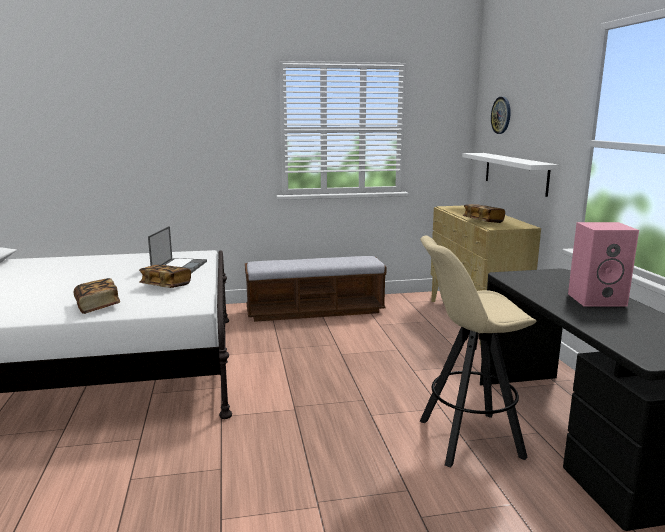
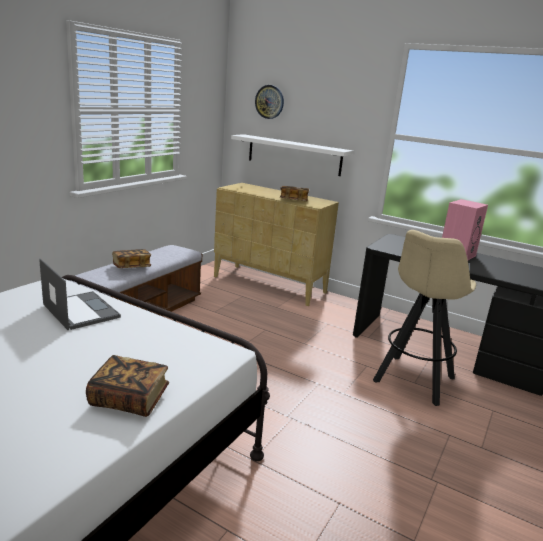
camera: 50 degrees left, 5 degrees up
book [139,265,191,288] -> book moved to [112,249,151,268]

